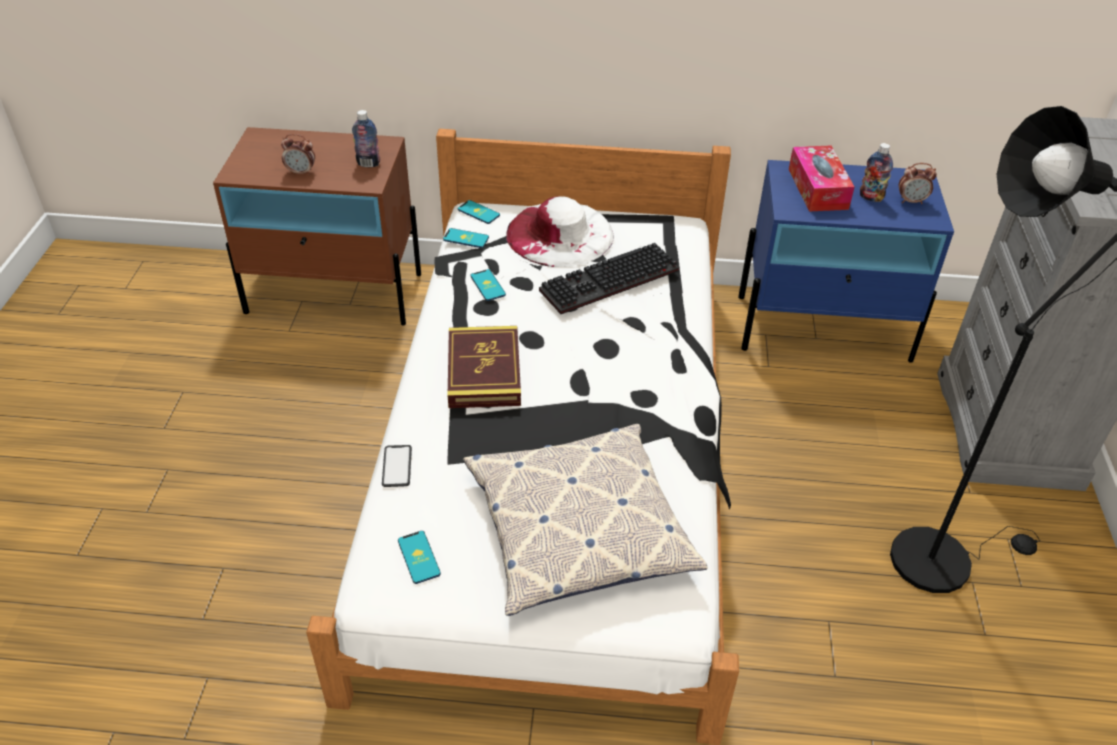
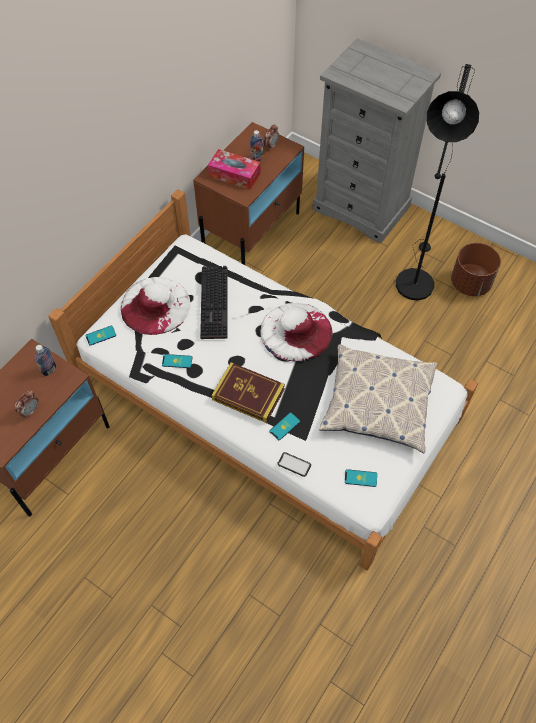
camera: 60 degrees left, 15 degrees up
phone [443,228,489,248] -> phone moved to [270,412,300,440]
blue nightstand [738,160,954,363] -> brown nightstand [193,122,304,265]
none -> white hat [260,303,333,362]
none -> brown planter [451,243,501,296]

